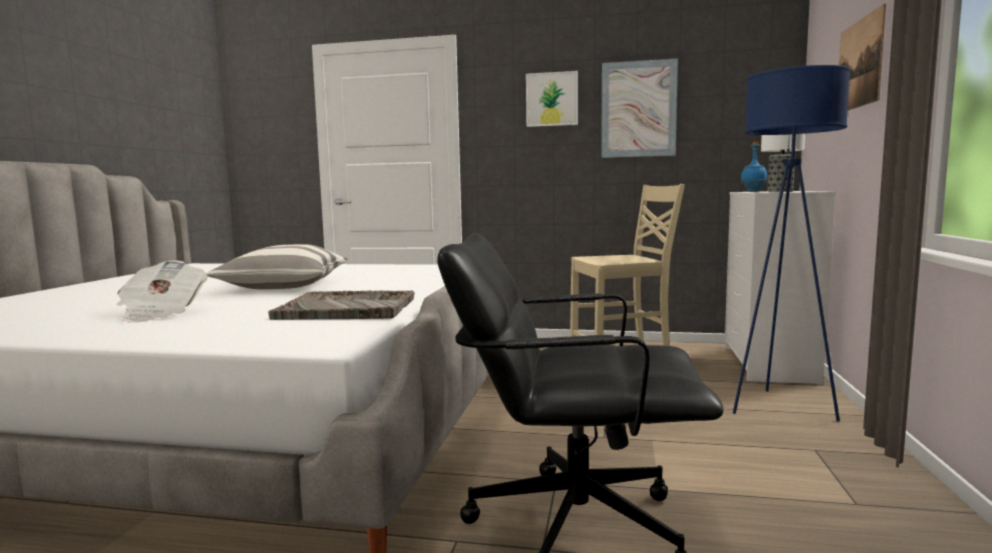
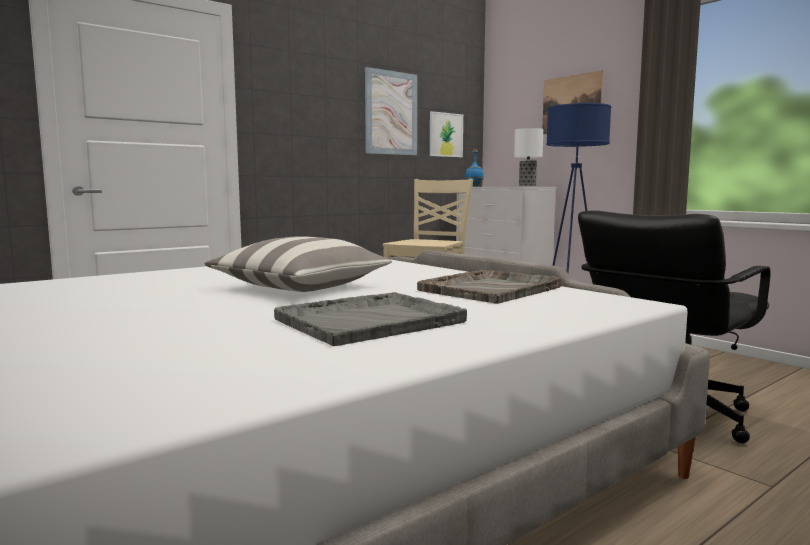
camera: 50 degrees left, 0 degrees up
newspaper [117,260,208,323] -> grey tray [274,292,467,346]
picture [526,71,578,127] -> picture moved to [430,111,463,157]

